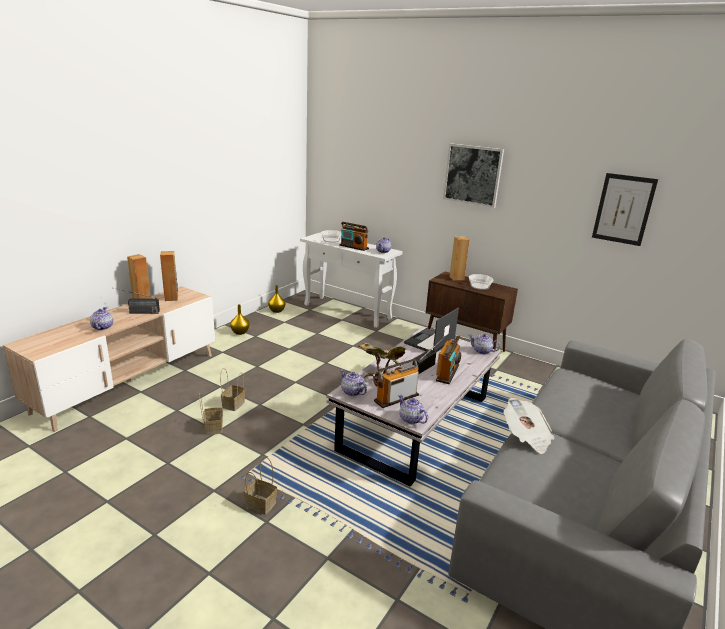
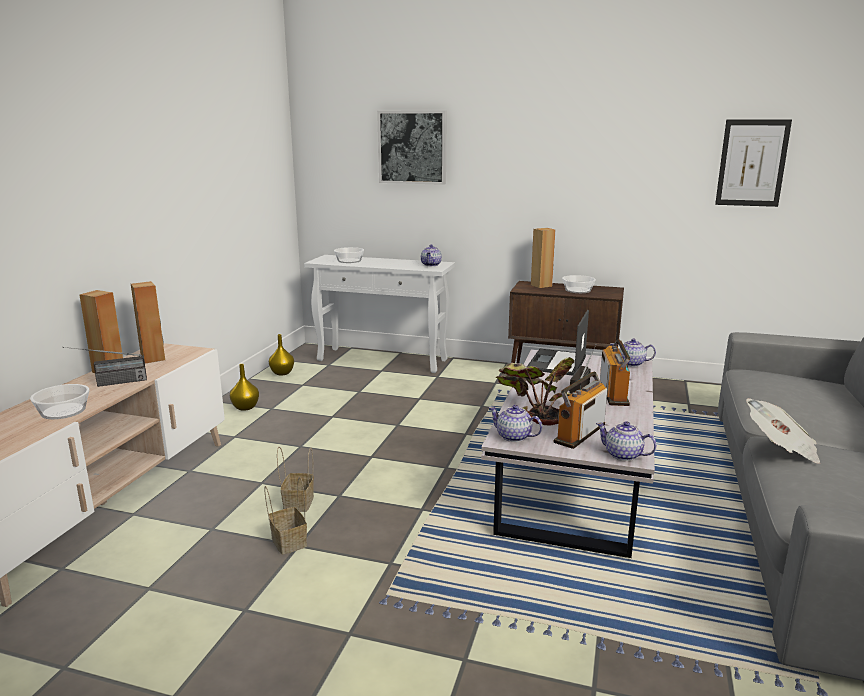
camera: 15 degrees left, 5 degrees down
teapot [90,307,113,330] -> bowl [30,384,89,419]
basket [243,457,277,515] -> none
radio [339,222,369,251] -> none
picture [443,143,504,208] -> picture moved to [377,110,447,185]

